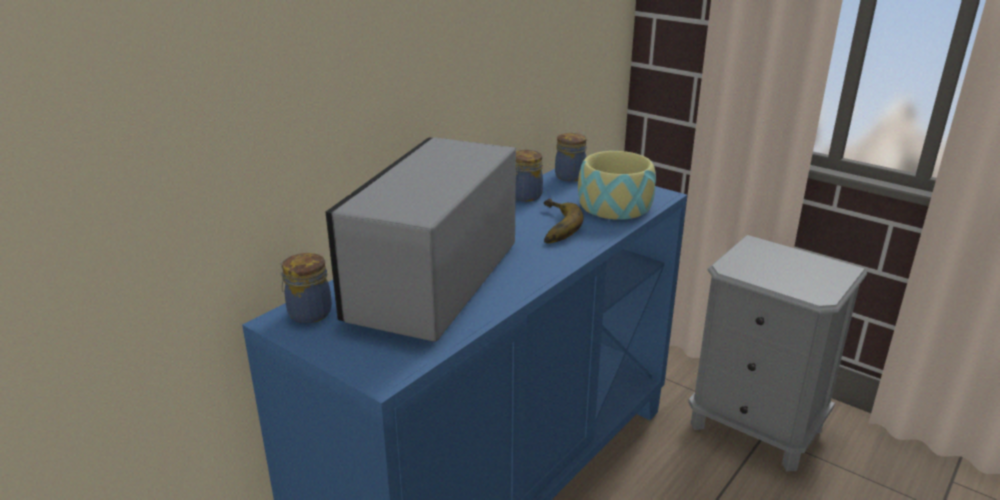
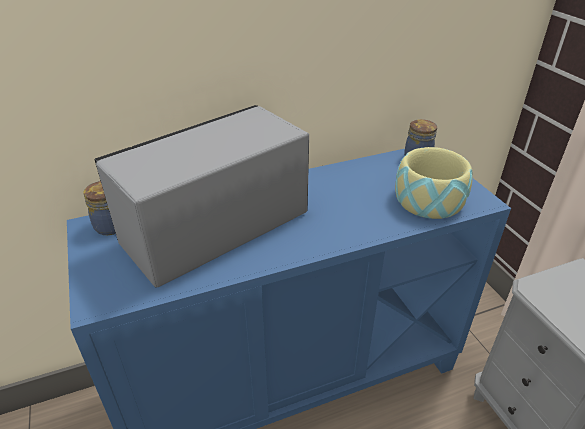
camera: 30 degrees right, 10 degrees up
jar [515,150,543,201] -> none
banana [544,199,584,243] -> none

